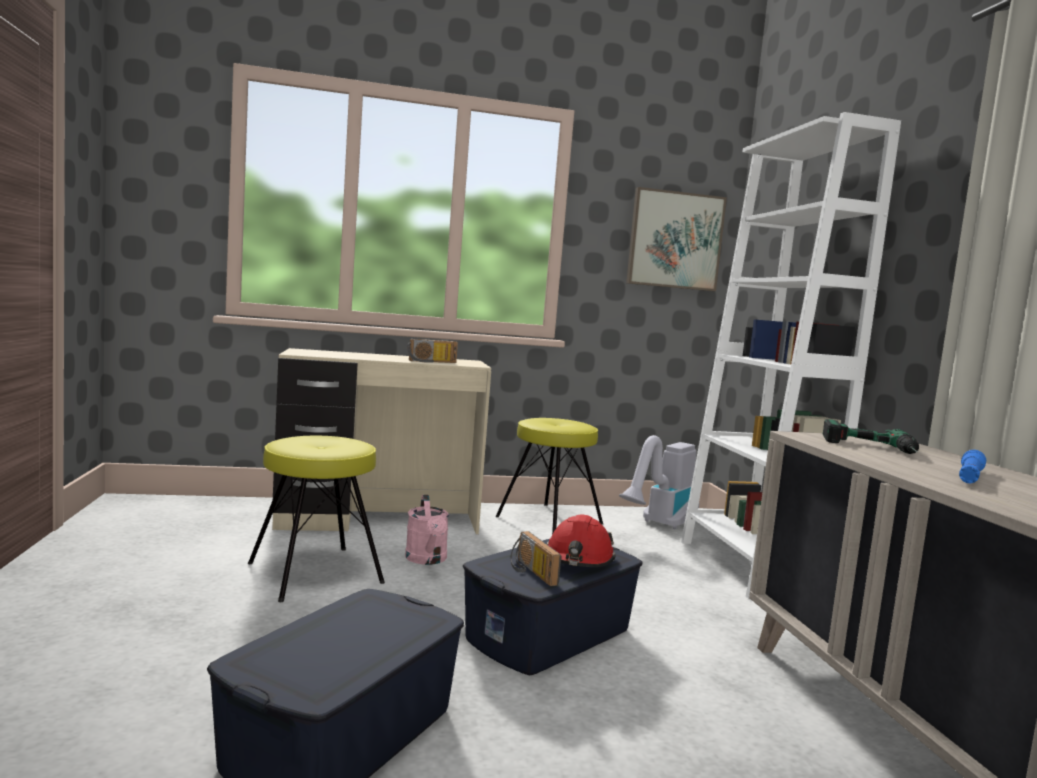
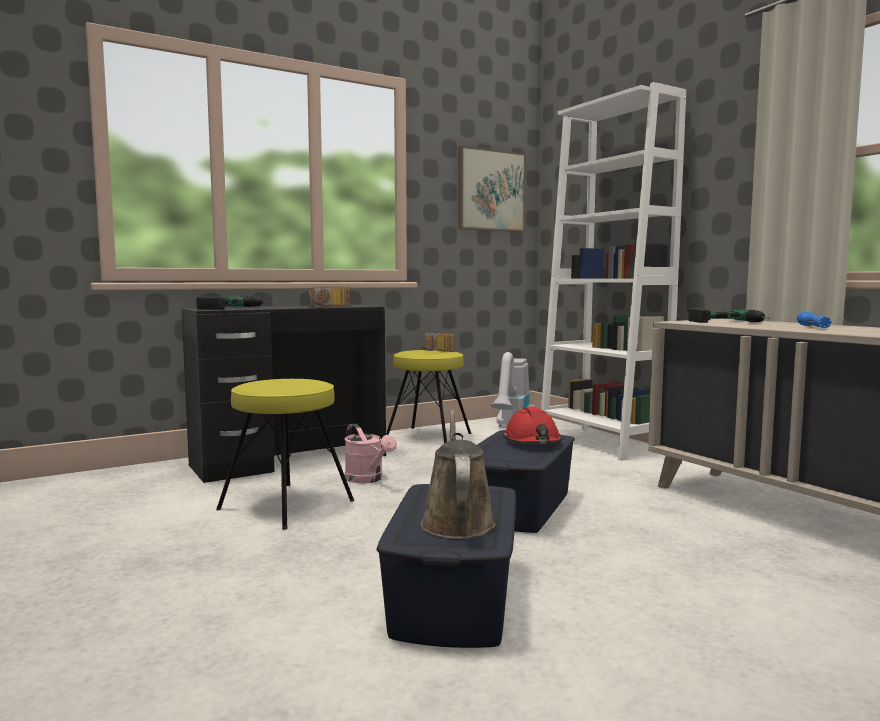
camera: 20 degrees left, 0 degrees up
beige desk [272,348,491,535] -> black desk [181,304,386,483]
radio [511,531,562,586] -> radio moved to [421,333,455,352]
none -> power drill [196,296,268,310]
none -> brown watering can [421,410,495,539]

